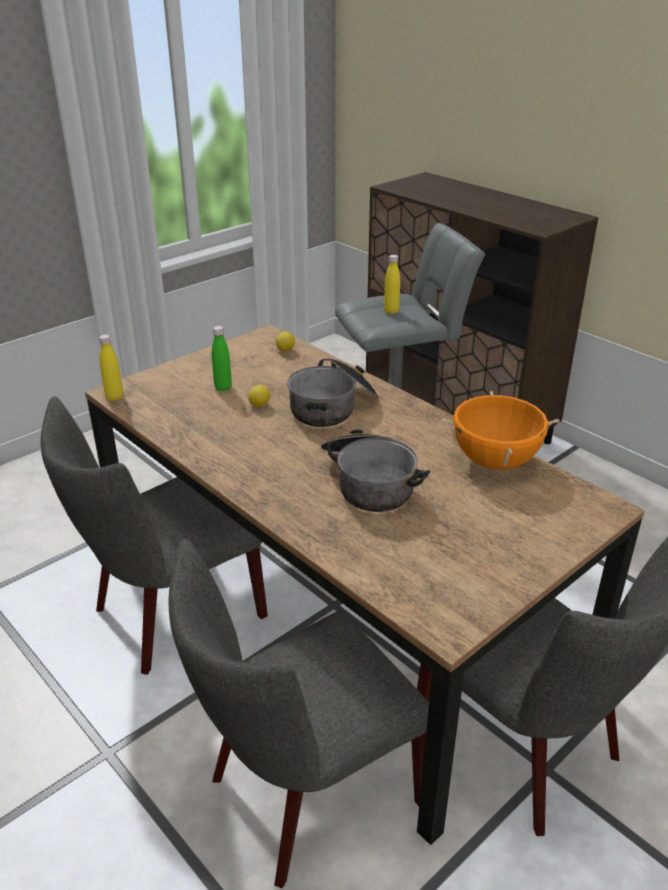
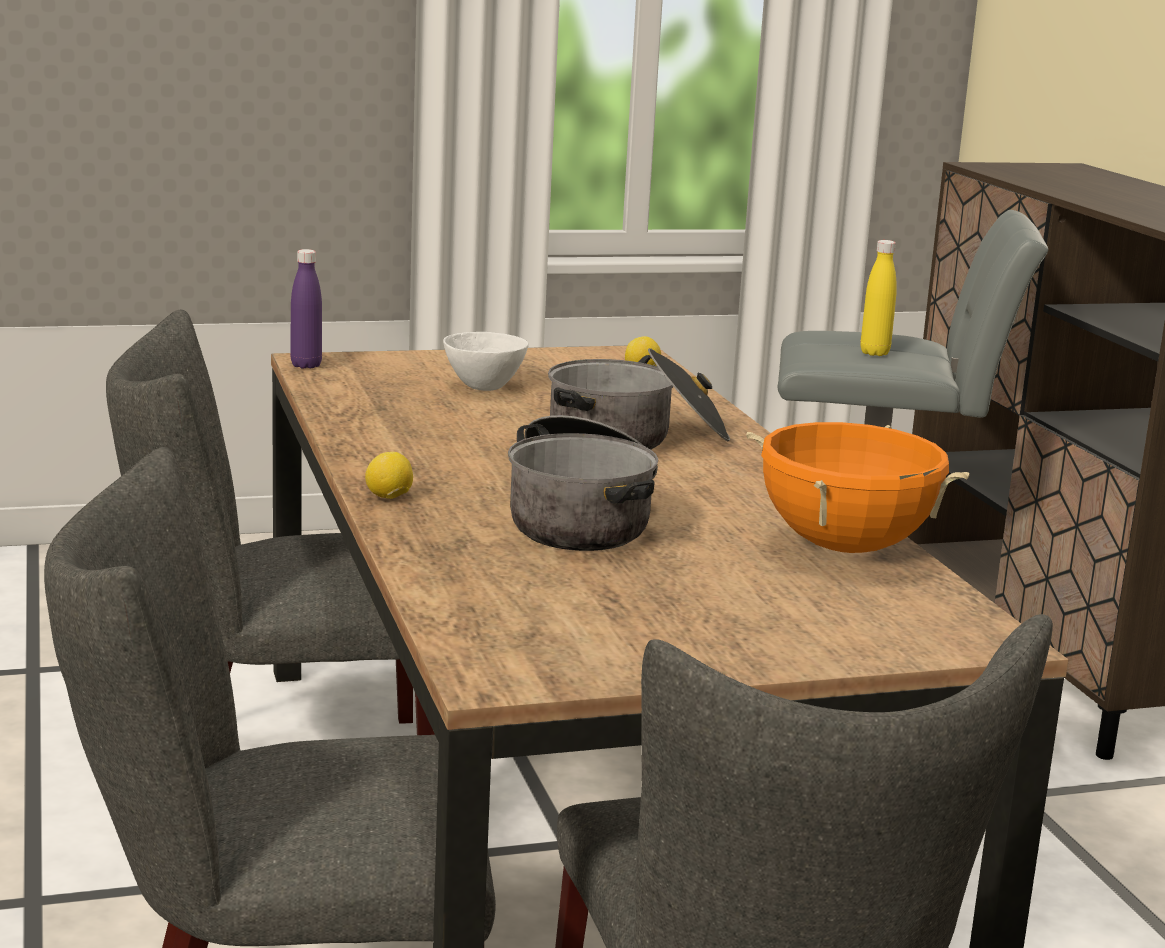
camera: 25 degrees right, 15 degrees down
yellow bottle [99,334,123,401] -> purple bottle [290,249,322,368]
green bottle [212,326,232,391] -> white bowl [443,332,529,391]
lemon [248,385,270,407] -> lemon moved to [365,452,413,499]

